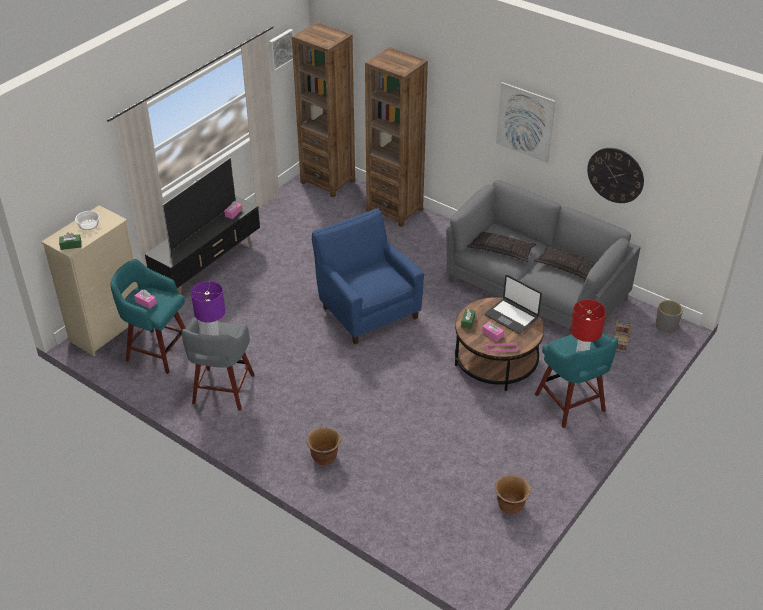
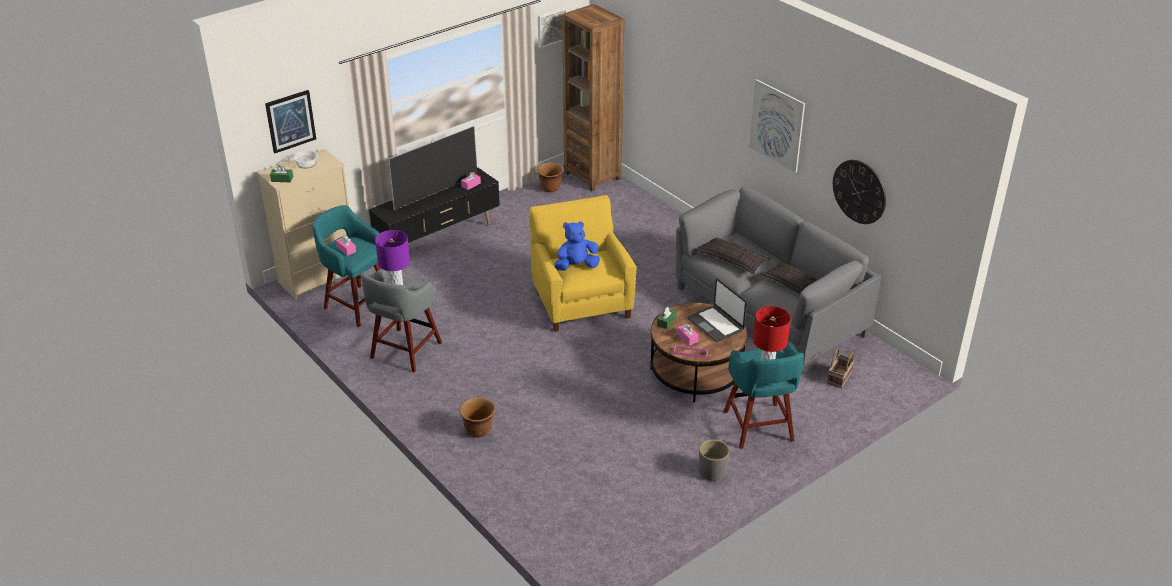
camera: 15 degrees right, 5 degrees down
blue armchair [312,208,424,344] -> yellow armchair [529,195,637,332]
brown bookcase [365,47,428,227] -> none
brown planter [495,475,531,514] -> brown planter moved to [536,162,564,192]
grey planter [655,300,683,333] -> grey planter moved to [699,439,730,482]
none -> picture [265,90,316,153]
none -> blue plush toy [554,221,600,271]

